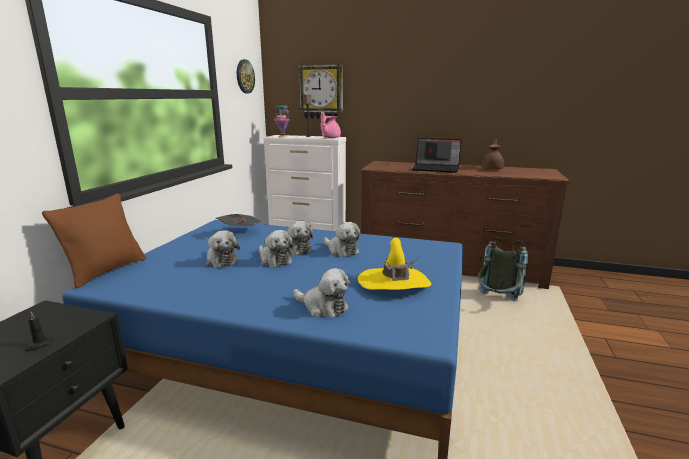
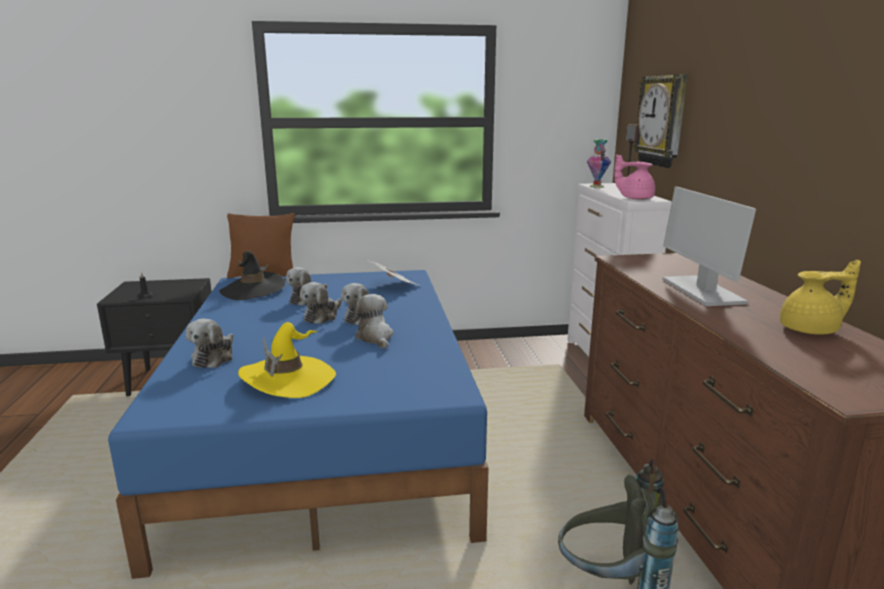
camera: 65 degrees right, 0 degrees up
wall clock [237,59,255,94] -> none
plush toy [324,222,361,257] -> plush toy turned 135 degrees clockwise [351,294,394,349]
laptop [412,138,462,173] -> monitor [663,187,756,306]
brown teapot [482,139,504,170] -> yellow teapot [780,260,861,335]
none -> black hat [219,251,286,300]

